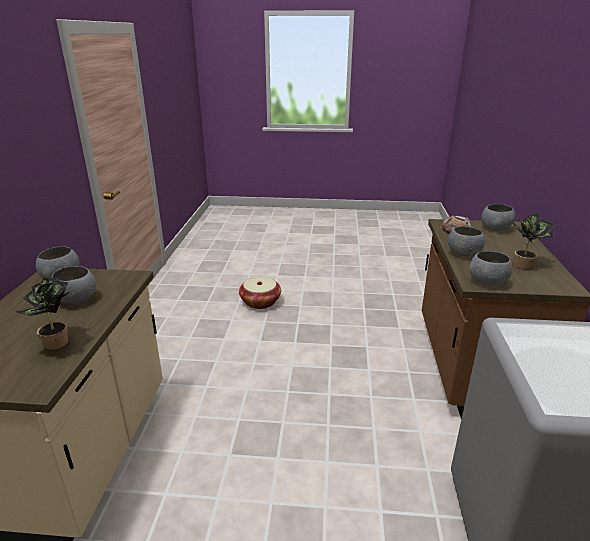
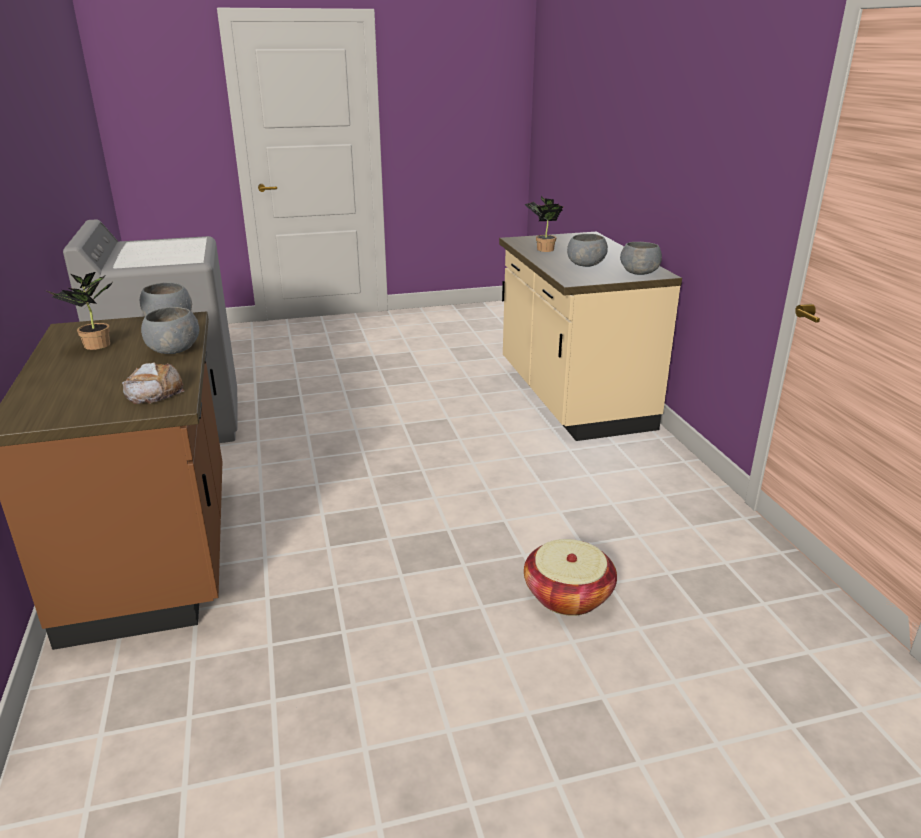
camera: 160 degrees right, 0 degrees up
grey bowl [481,204,515,231] -> none

